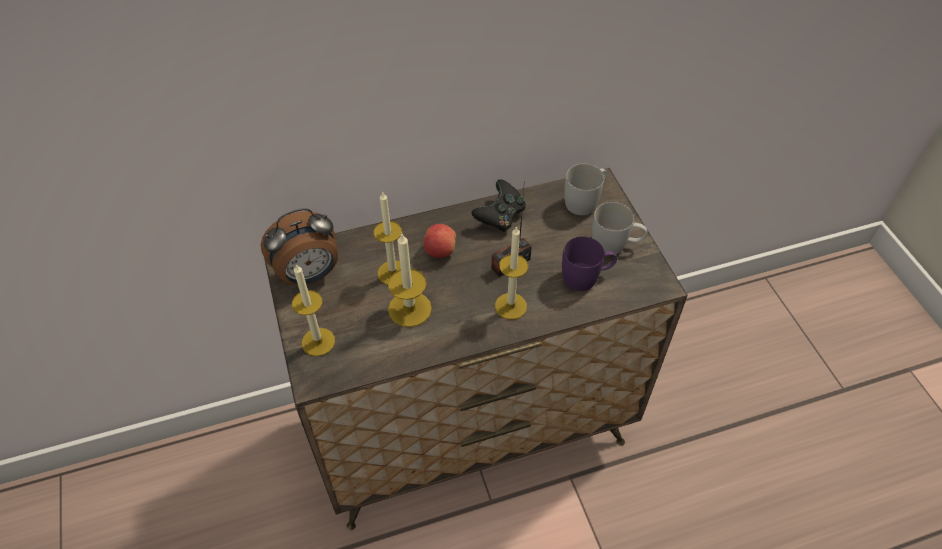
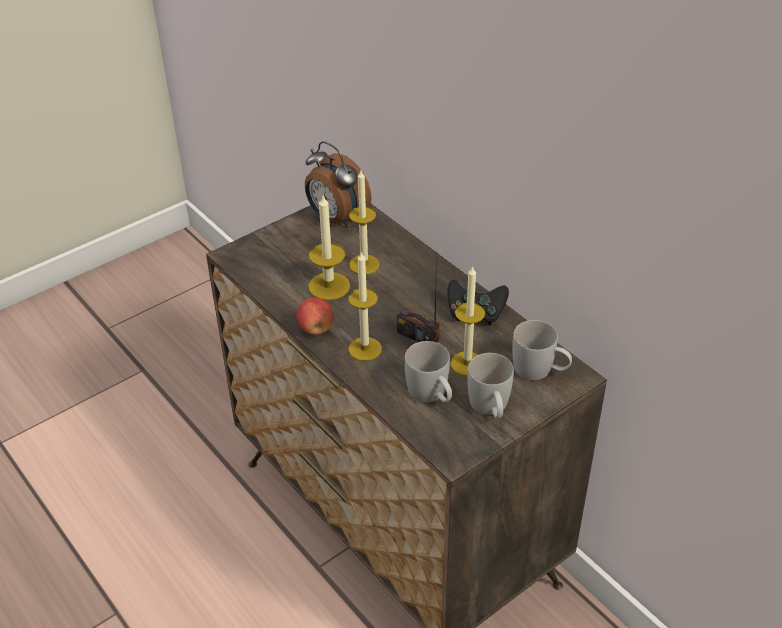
camera: 70 degrees right, 10 degrees down
candle [292,264,335,356] -> candle moved to [450,265,485,376]
apple [424,224,456,258] -> apple moved to [296,298,334,335]
purple mug [562,236,617,291] -> white mug [405,341,452,402]

